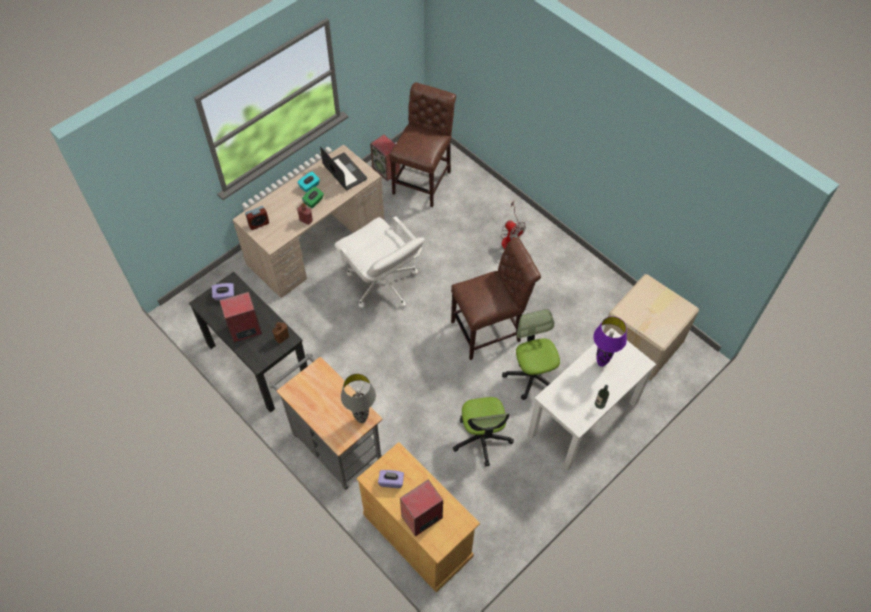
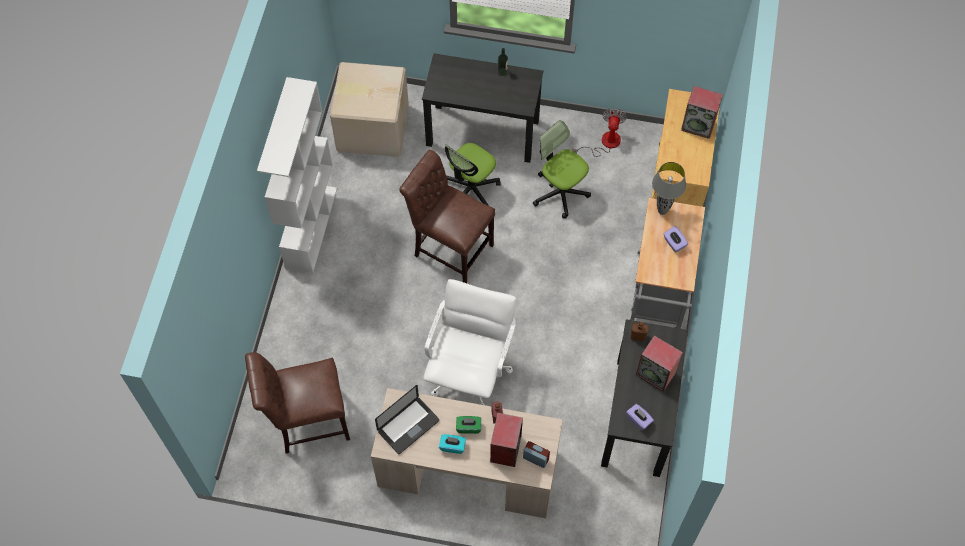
camera: 125 degrees left, 5 degrees up
laptop [320,146,367,190] -> laptop turned 150 degrees counterclockwise [375,385,439,454]
speaker [370,134,400,181] -> speaker moved to [490,413,523,467]
purple tissue box [378,470,404,488] -> purple tissue box moved to [663,226,688,253]
office chair [453,397,514,467] -> office chair turned 90 degrees counterclockwise [533,120,591,219]
fan [501,201,526,249] -> fan moved to [572,108,627,157]
white desk [528,328,656,471] -> black desk [422,53,543,163]
purple table lamp [593,316,627,367] -> none
none -> white bookcase [257,77,337,274]

